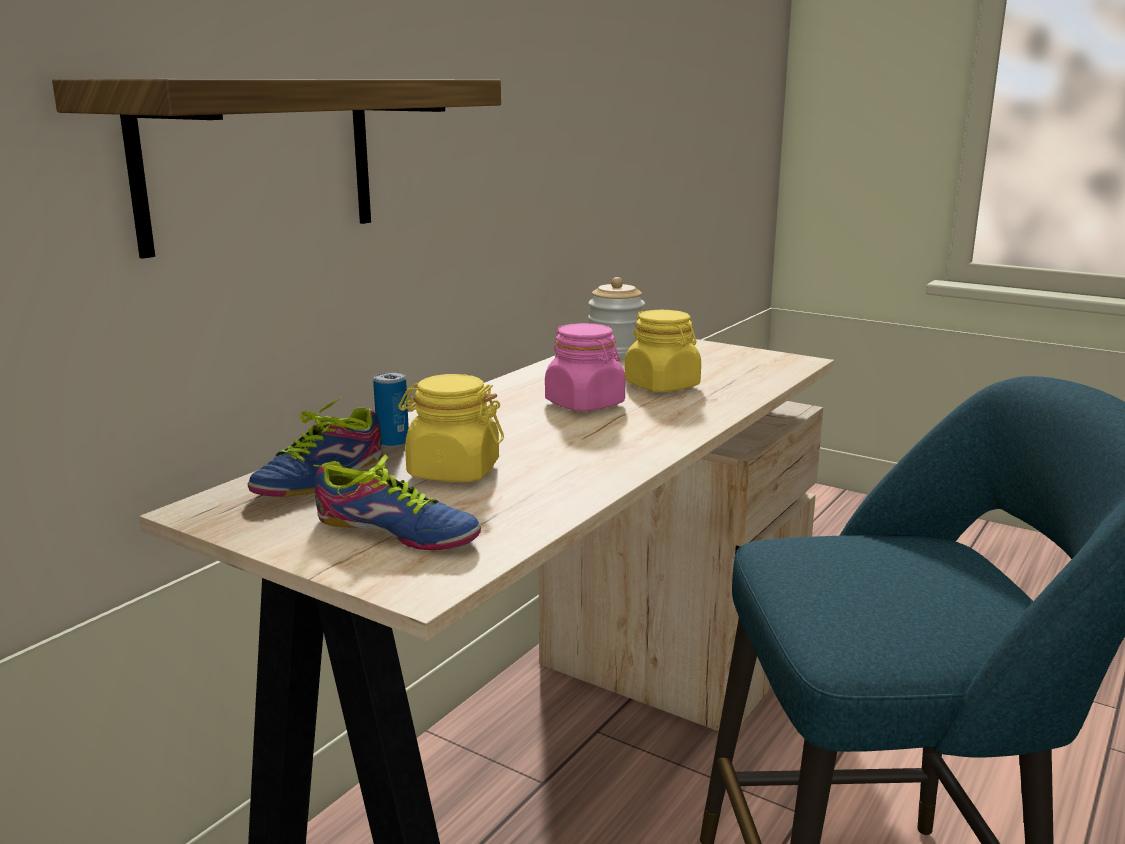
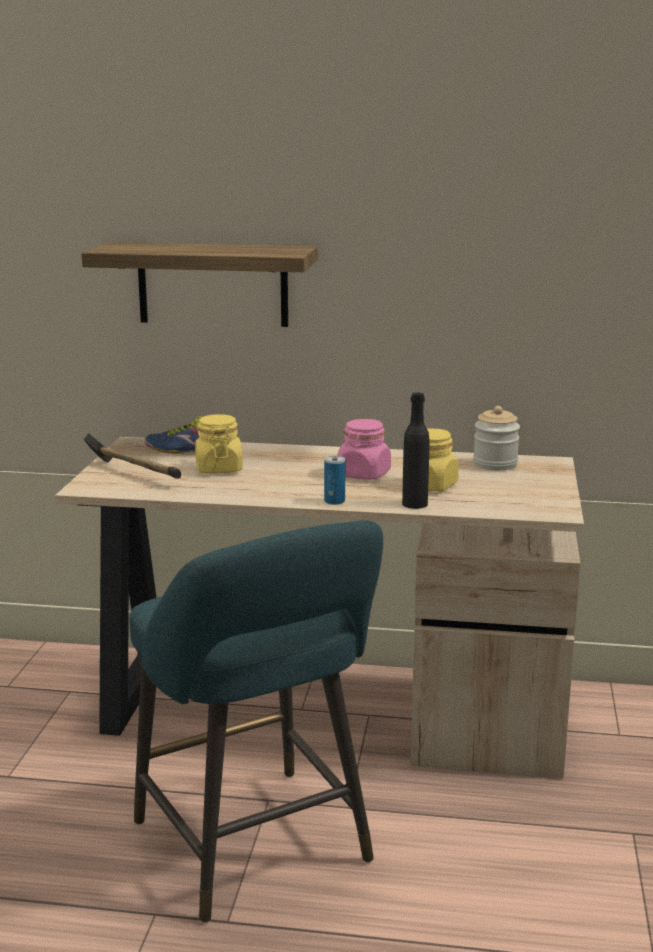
camera: 65 degrees right, 0 degrees up
shoe [313,455,481,550] -> hammer [83,432,181,479]
can [373,372,409,447] -> can moved to [324,456,345,505]
none -> black bottle [402,392,429,509]

